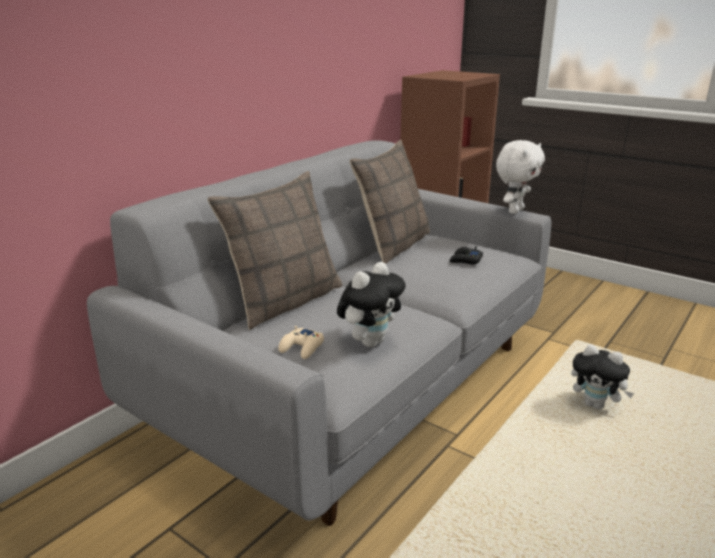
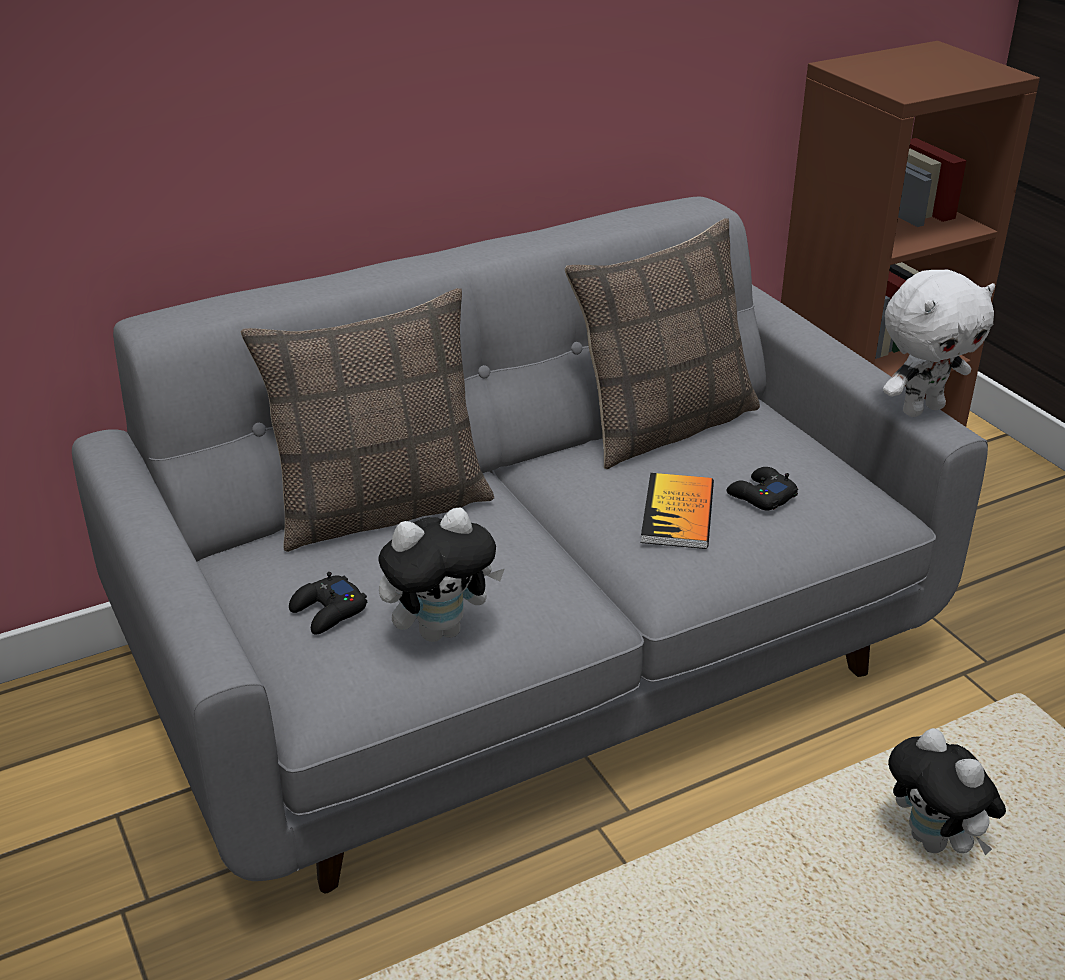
camera: 25 degrees right, 10 degrees up
beige game controller [278,326,324,359] -> black game controller [289,572,367,635]
none -> book [641,473,714,549]

